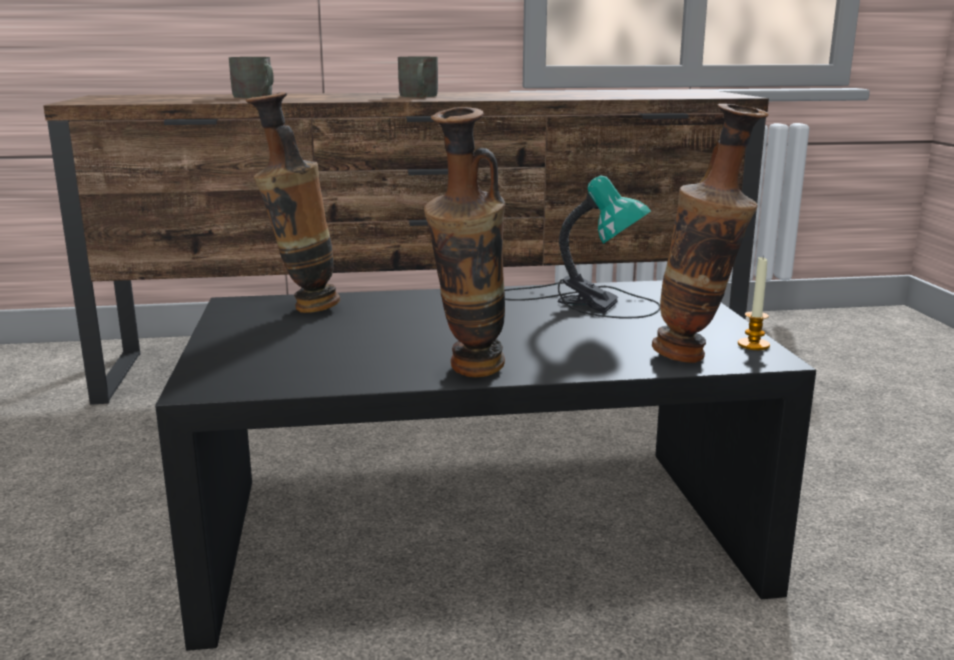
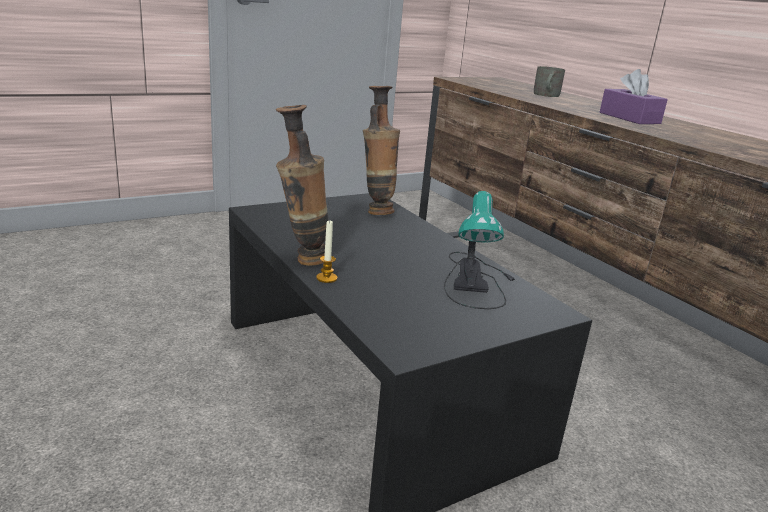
camera: 65 degrees right, 5 degrees up
grey mug [398,57,438,97] -> purple tissue box [600,69,668,124]
vase [652,104,769,363] -> none
candle [738,255,770,350] -> candle moved to [316,221,337,283]

